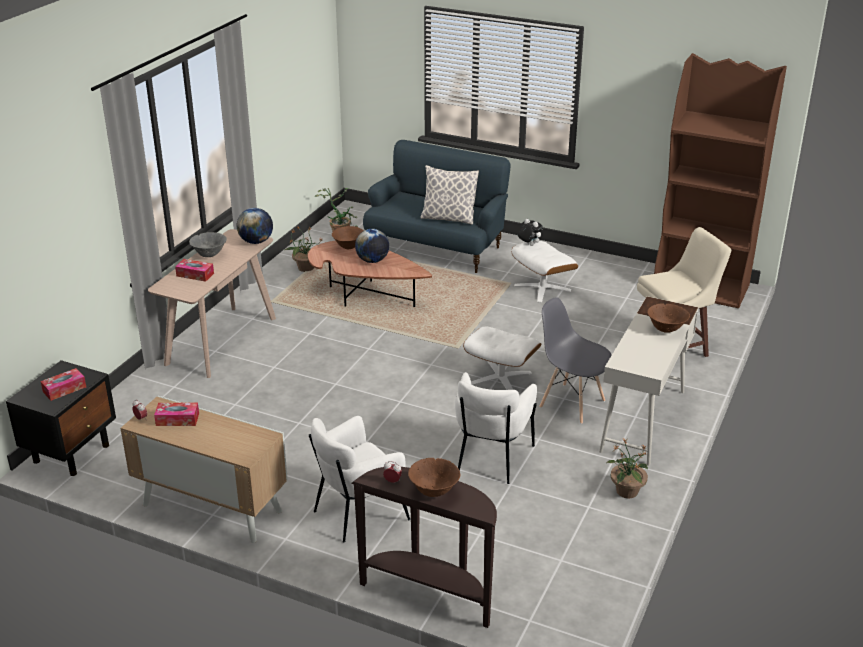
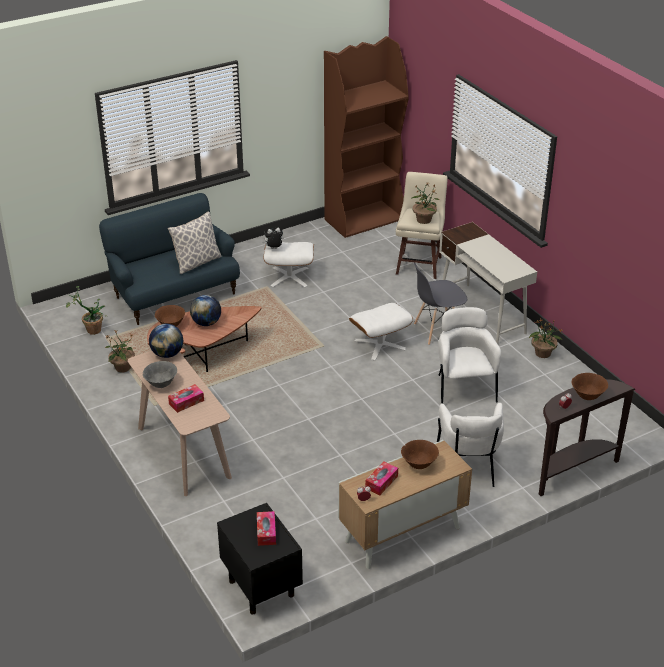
camera: 55 degrees left, 5 degrees up
white armchair [455,372,537,484] -> white armchair turned 150 degrees counterclockwise [438,307,501,403]
brown bowl [647,304,690,333] -> brown bowl moved to [401,440,439,469]
none -> potted plant [411,183,439,224]

